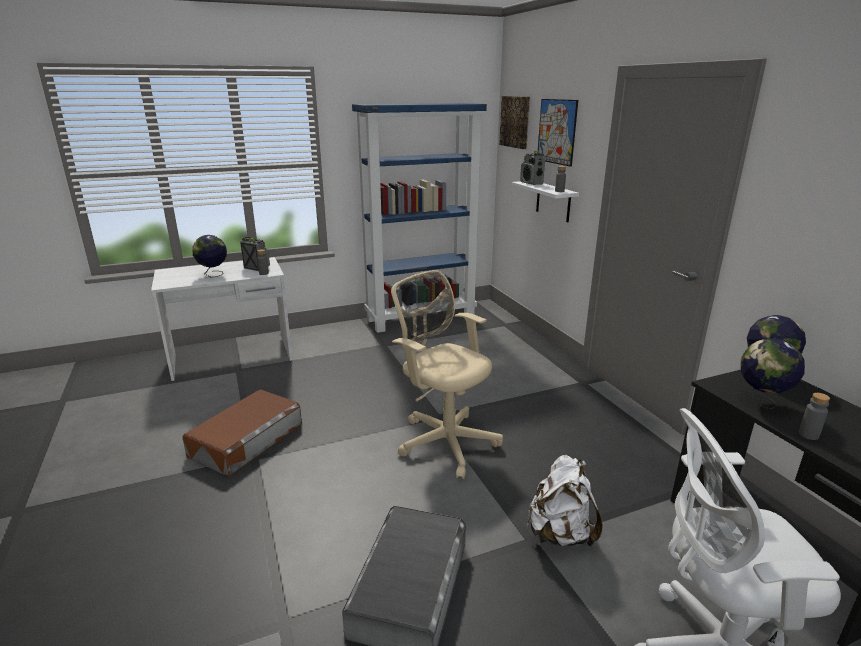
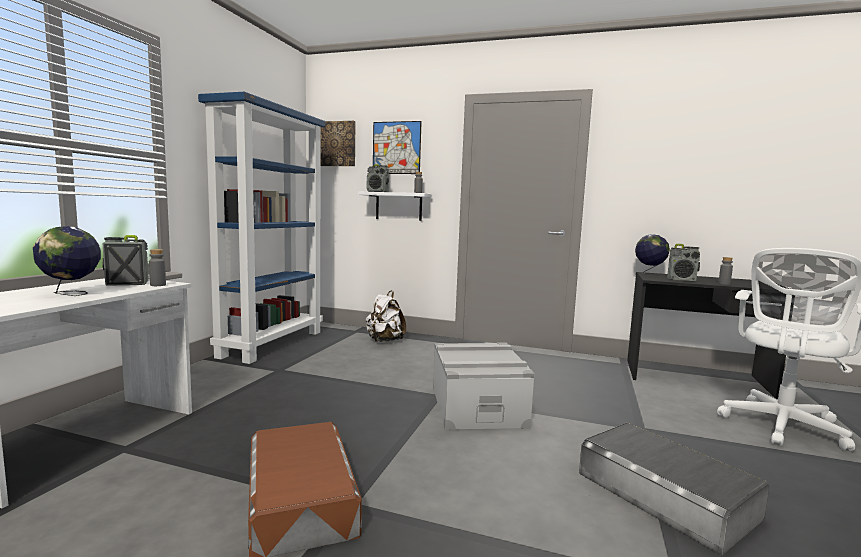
camera: 50 degrees left, 15 degrees down
beige office chair [391,270,503,479] -> grey storage box [433,343,535,430]
white backpack [527,455,603,547] -> white backpack moved to [366,291,406,342]
globe [740,338,805,409] -> radio [667,244,700,282]

